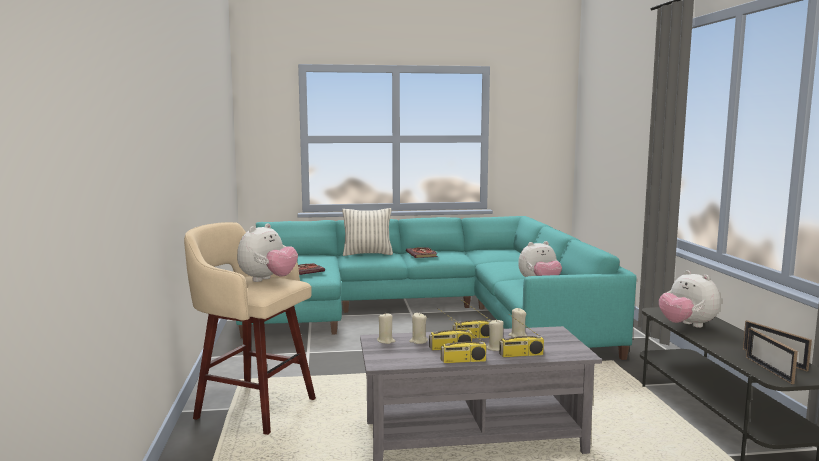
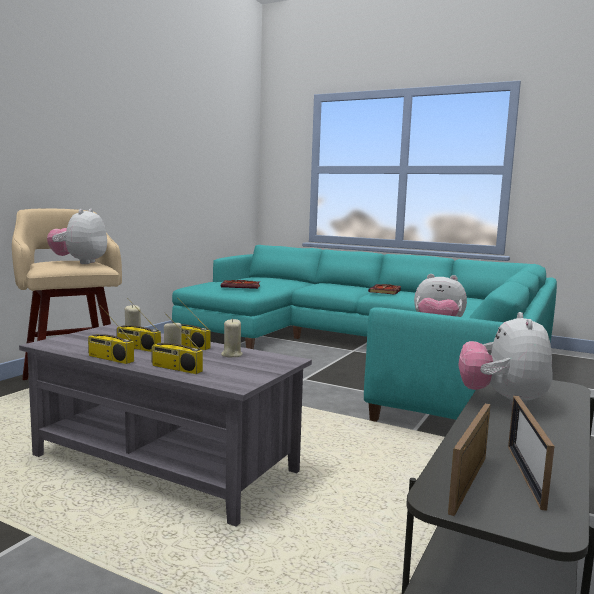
camera: 35 degrees right, 0 degrees up
plush toy [237,223,298,282] -> plush toy turned 120 degrees clockwise [47,209,107,264]
pillow [342,208,393,256] -> none
beige candle [377,312,395,344] -> none

